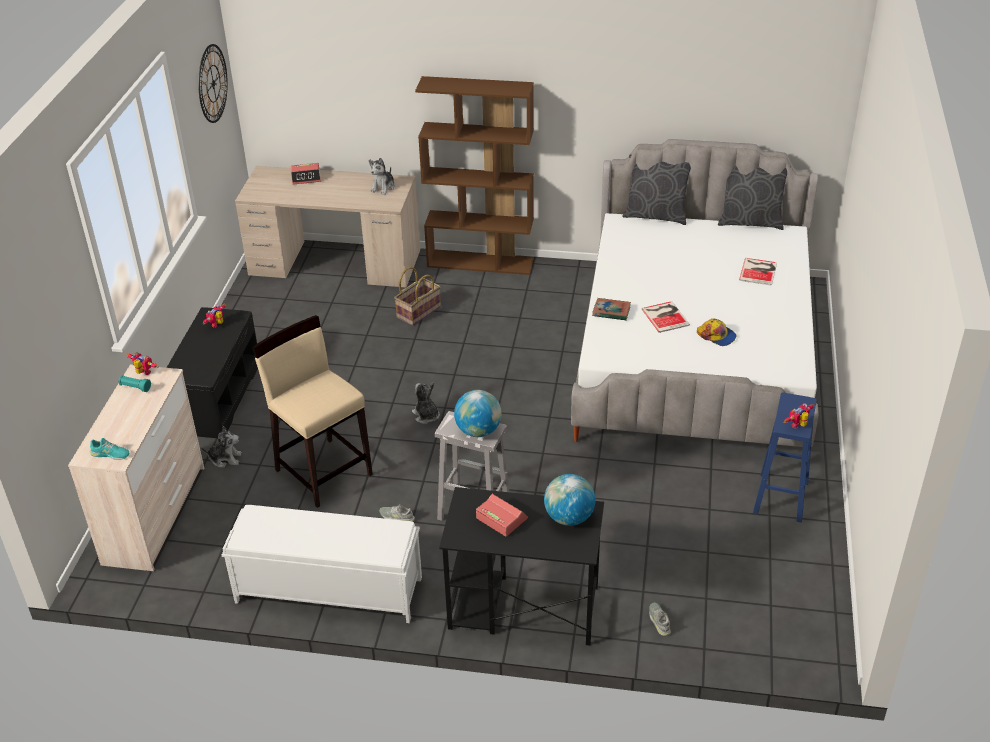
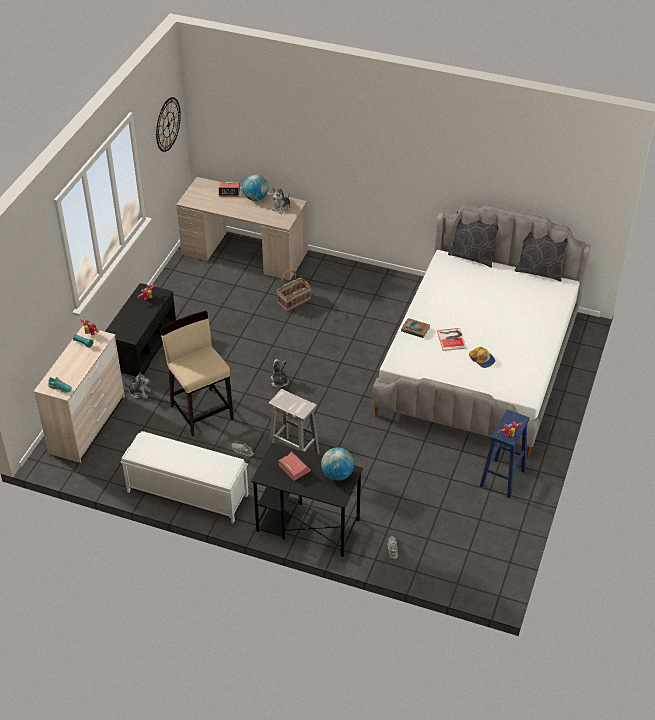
camera: 10 degrees right, 5 degrees up
brown bookcase [415,76,534,275] -> none
globe [454,390,502,437] -> globe moved to [242,175,268,201]
book [739,258,777,286] -> none

